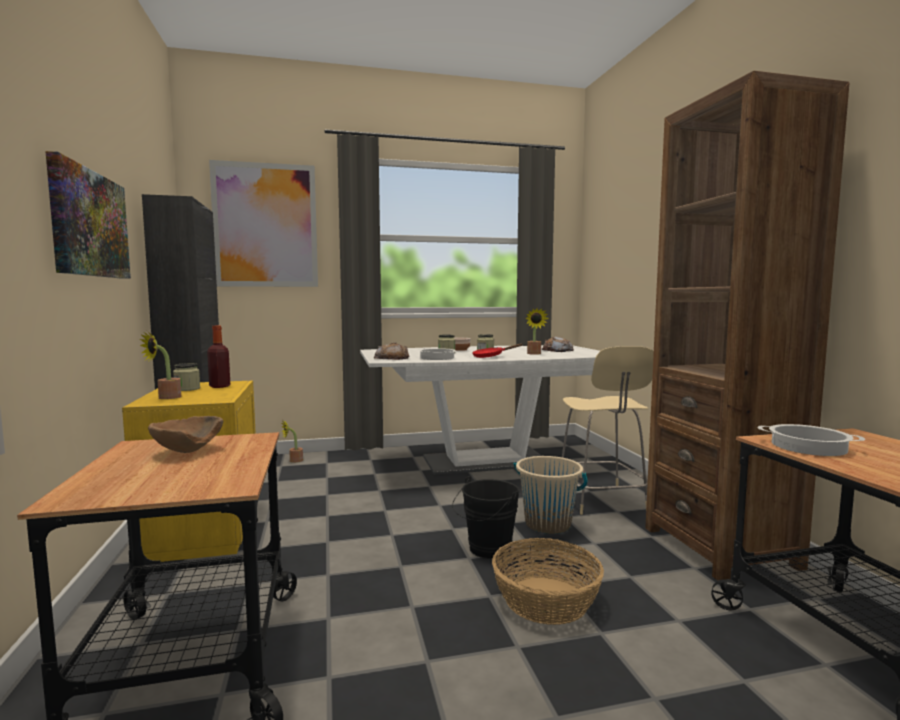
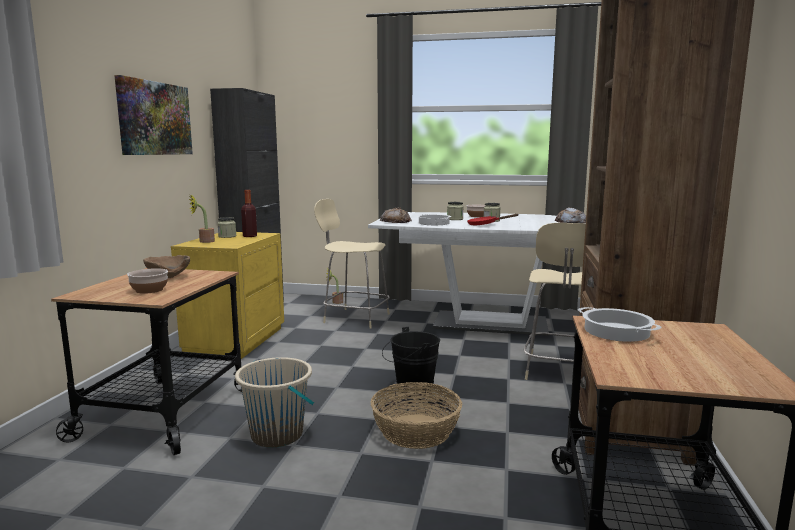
camera: 25 degrees right, 5 degrees up
picture [209,160,318,287] -> none
beige bucket [514,456,588,534] -> beige bucket moved to [235,357,314,448]
potted plant [525,308,549,355] -> none
none -> bowl [127,268,168,294]
none -> beige chair [314,199,390,329]

